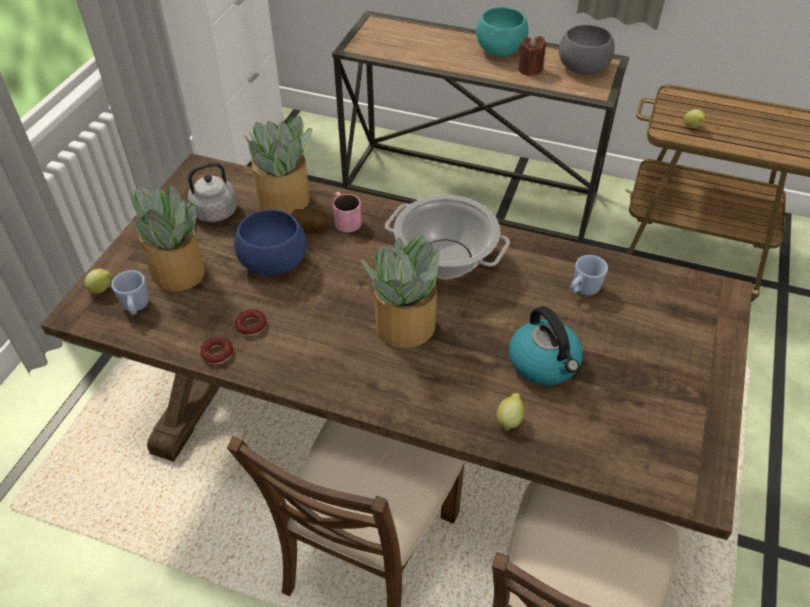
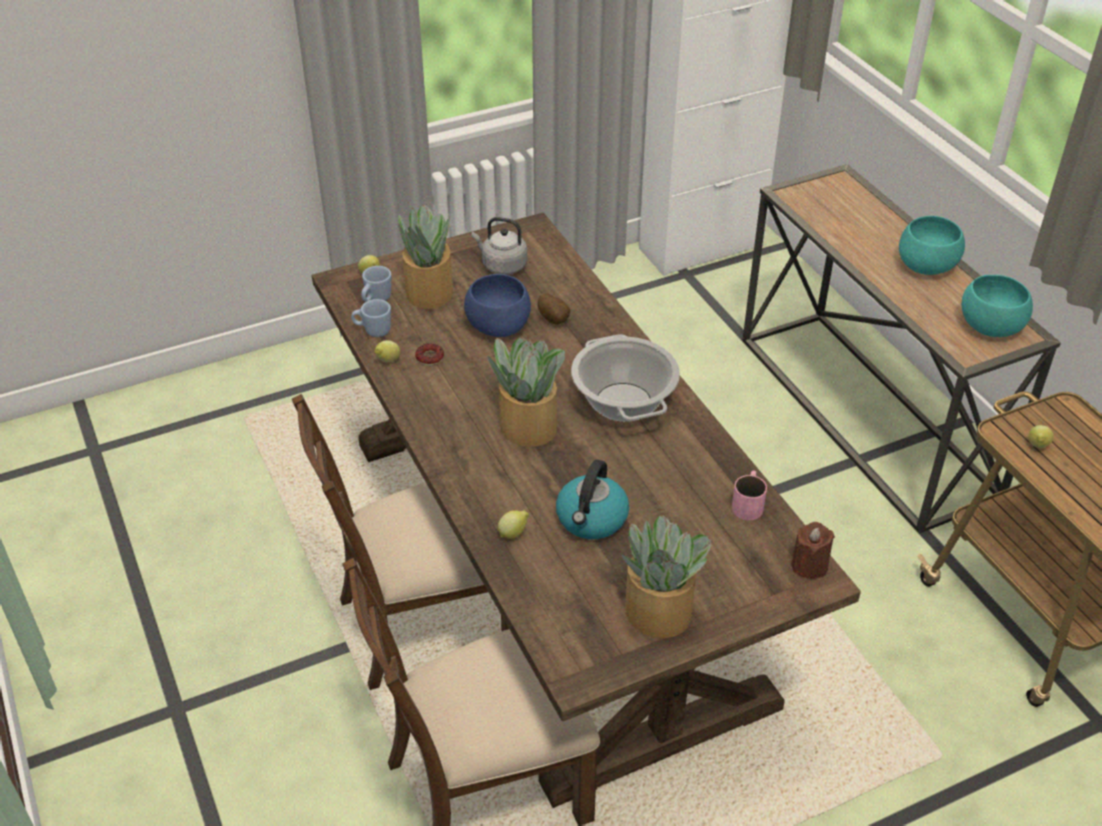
camera: 45 degrees right, 5 degrees down
donut [200,337,233,365] -> lemon [375,340,400,362]
potted plant [244,116,313,215] -> potted plant moved to [622,515,711,638]
pink mug [333,192,362,232] -> pink mug moved to [732,470,767,520]
brown candle [518,36,546,76] -> brown candle moved to [791,522,835,579]
grey bowl [559,25,615,74] -> turquoise bowl [962,275,1033,337]
blue mug [570,255,608,295] -> blue mug moved to [351,299,391,337]

